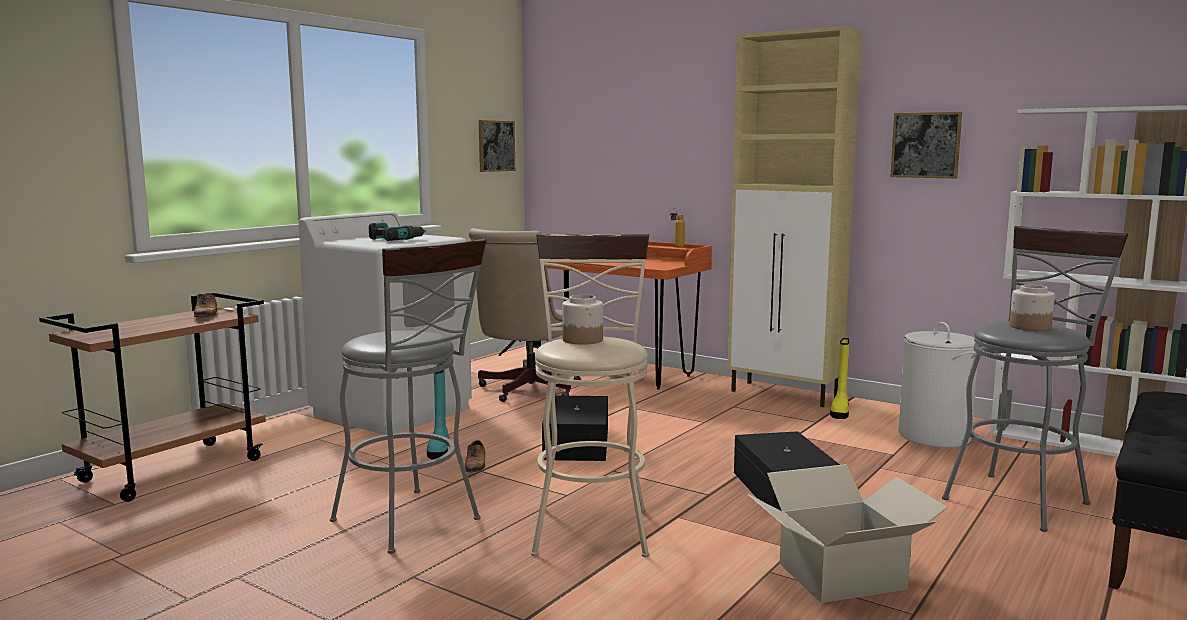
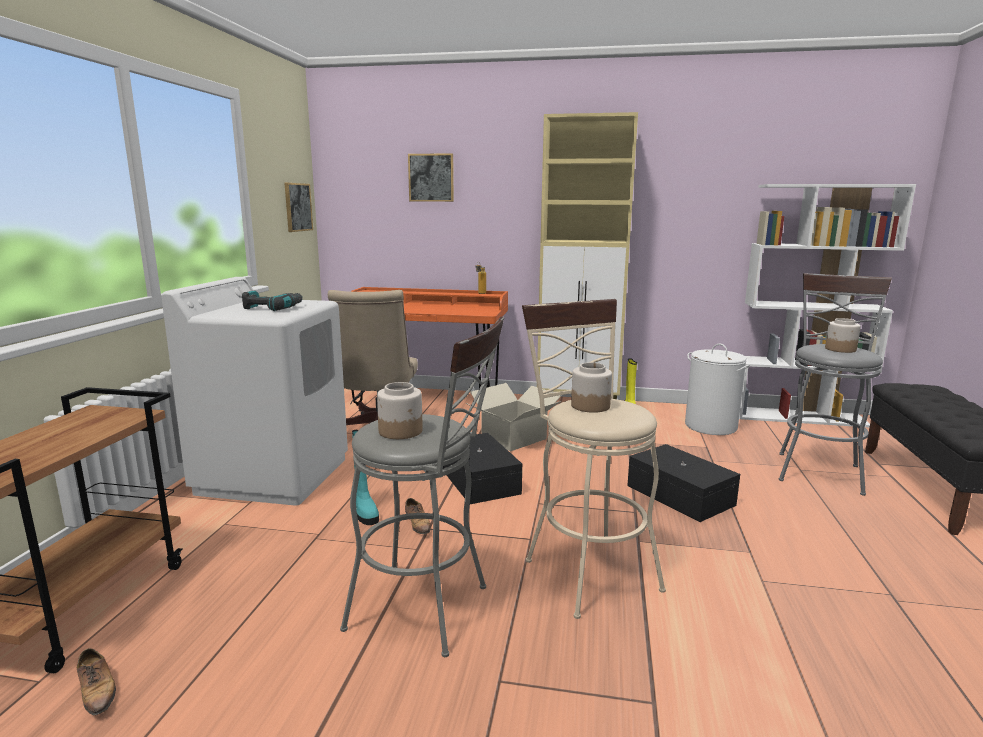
camera: 25 degrees left, 5 degrees up
shoe [194,293,217,317] -> shoe moved to [77,648,116,715]
cardboard box [747,464,948,603] -> cardboard box moved to [466,383,562,452]
picture [890,112,962,178] -> picture moved to [408,153,454,202]
none -> jar [377,382,423,439]

